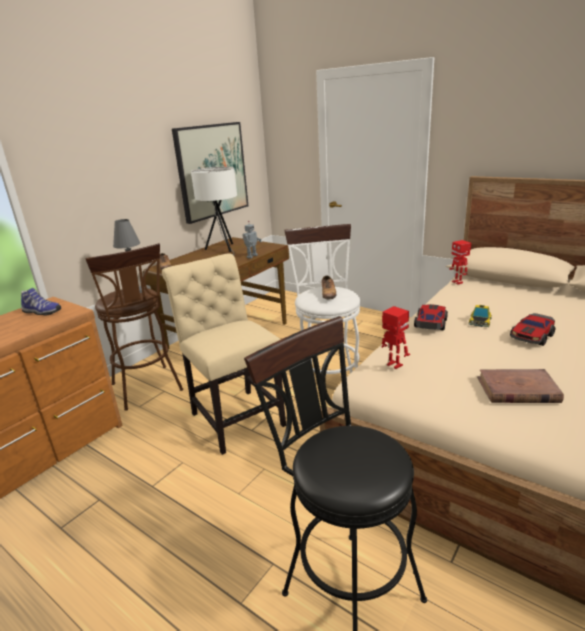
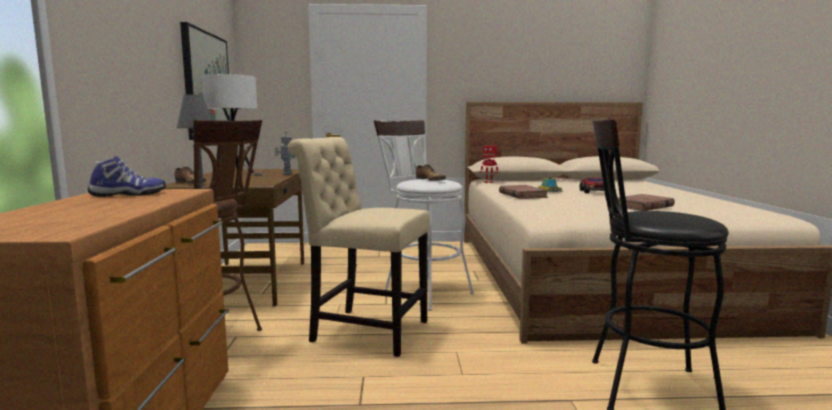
camera: 40 degrees left, 15 degrees down
toy robot [381,306,410,369] -> none
toy car [414,304,448,330] -> brown book [499,185,549,199]

